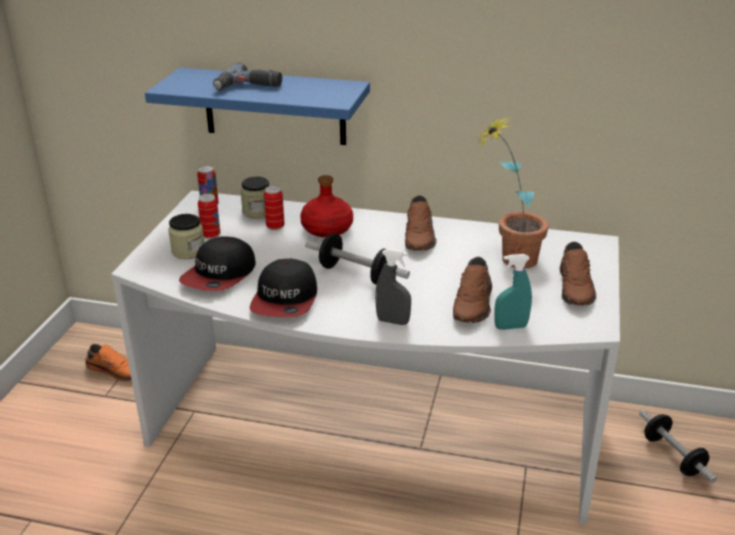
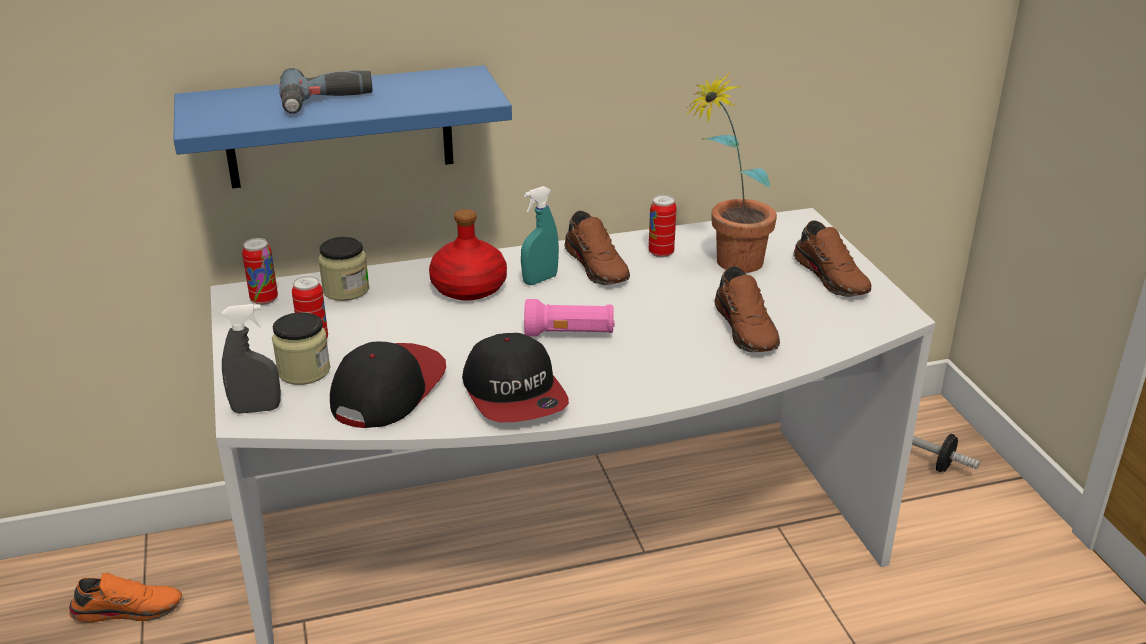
camera: 30 degrees left, 0 degrees up
cap [179,236,256,291] -> cap turned 150 degrees counterclockwise [330,342,446,428]
can [264,186,285,230] -> can moved to [649,195,676,258]
dumbbell [305,234,410,285] -> pink flashlight [524,299,615,337]
grey spray bottle [375,248,411,325] -> grey spray bottle moved to [222,304,281,414]
turquoise spray bottle [494,254,532,330] -> turquoise spray bottle moved to [521,186,559,285]

